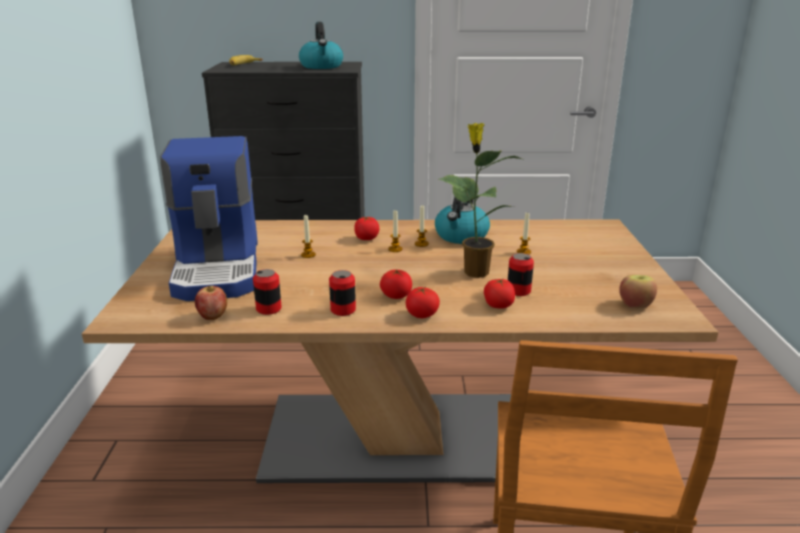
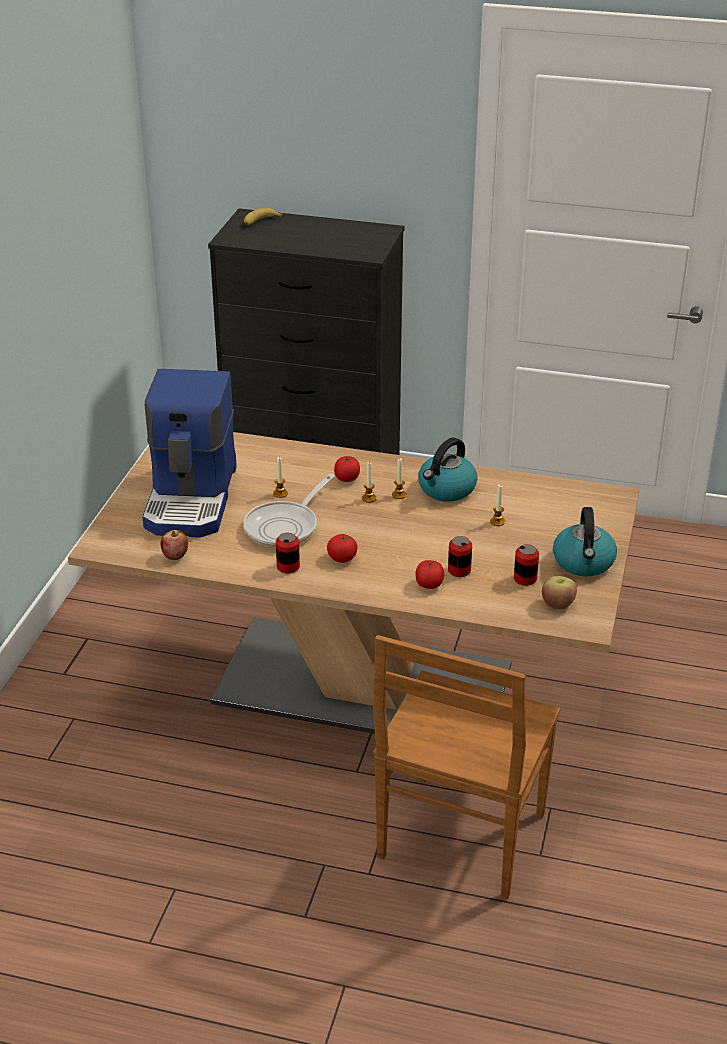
camera: 15 degrees right, 10 degrees up
can [253,269,282,315] -> can moved to [514,544,539,586]
kettle [299,22,343,69] -> kettle moved to [553,507,617,576]
tomato [406,287,440,318] -> none
potted plant [439,123,522,278] -> none
none -> frying pan [243,474,335,547]

